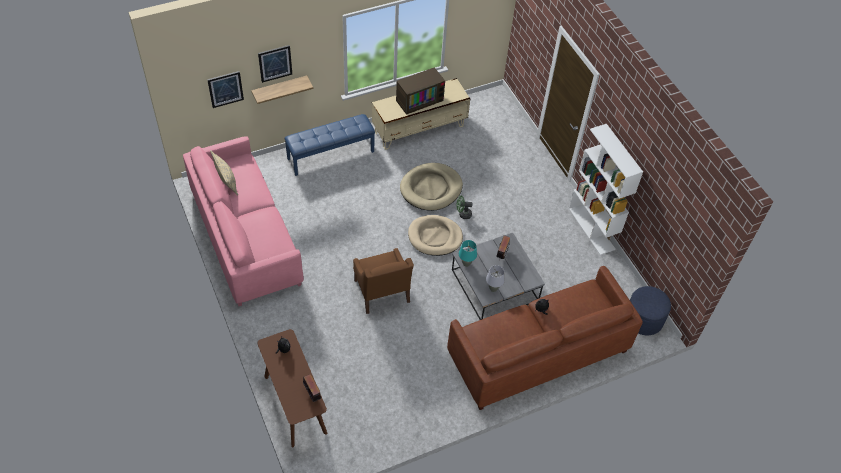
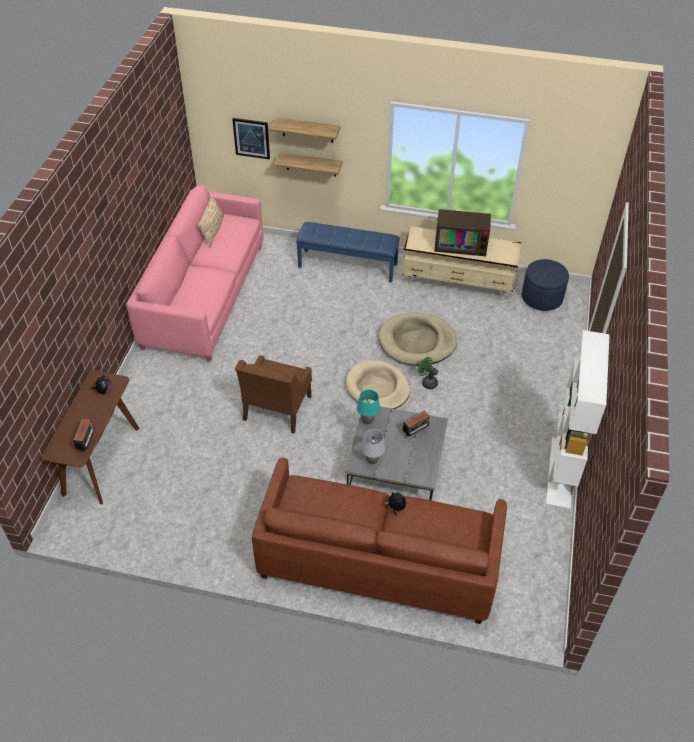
camera: 40 degrees right, 5 degrees down
picture [258,45,292,83] -> shelf [269,117,341,143]
blue ottoman [630,286,671,335] -> blue ottoman moved to [522,259,569,311]

